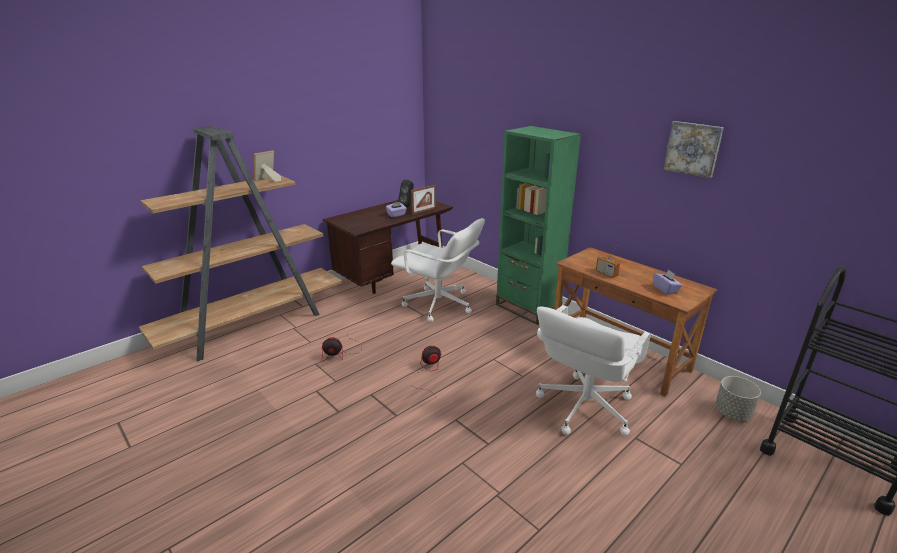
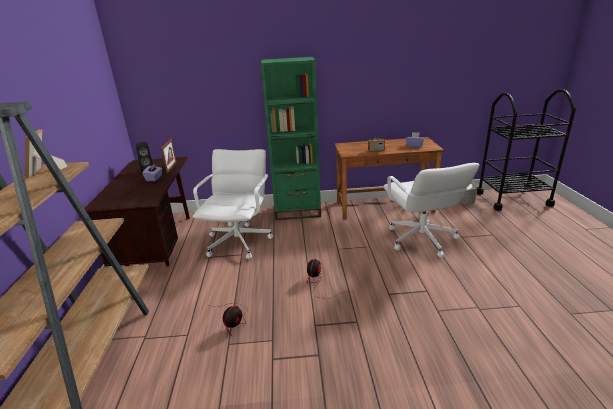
camera: 50 degrees left, 0 degrees up
white office chair [391,218,485,322] -> white office chair turned 60 degrees counterclockwise [193,149,273,259]
picture [663,121,724,178] -> none

